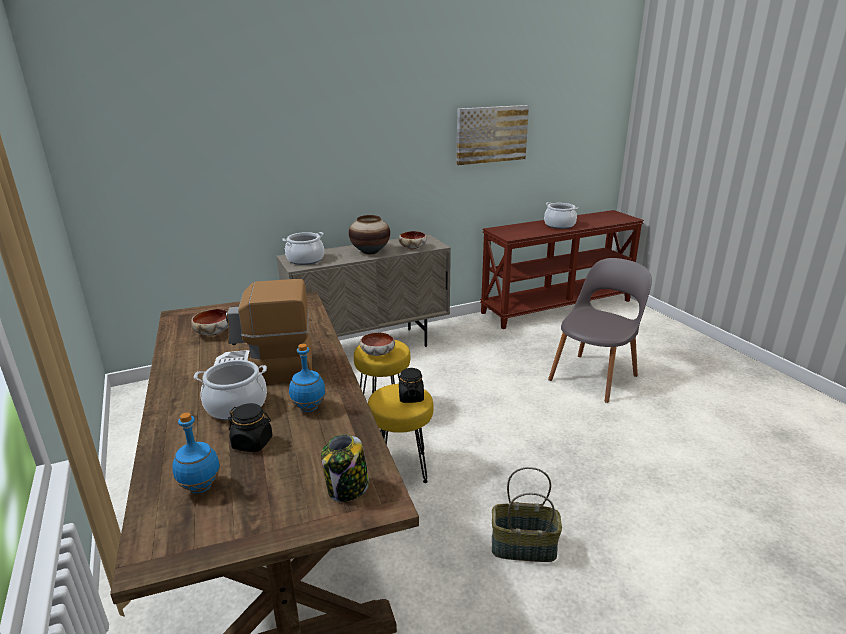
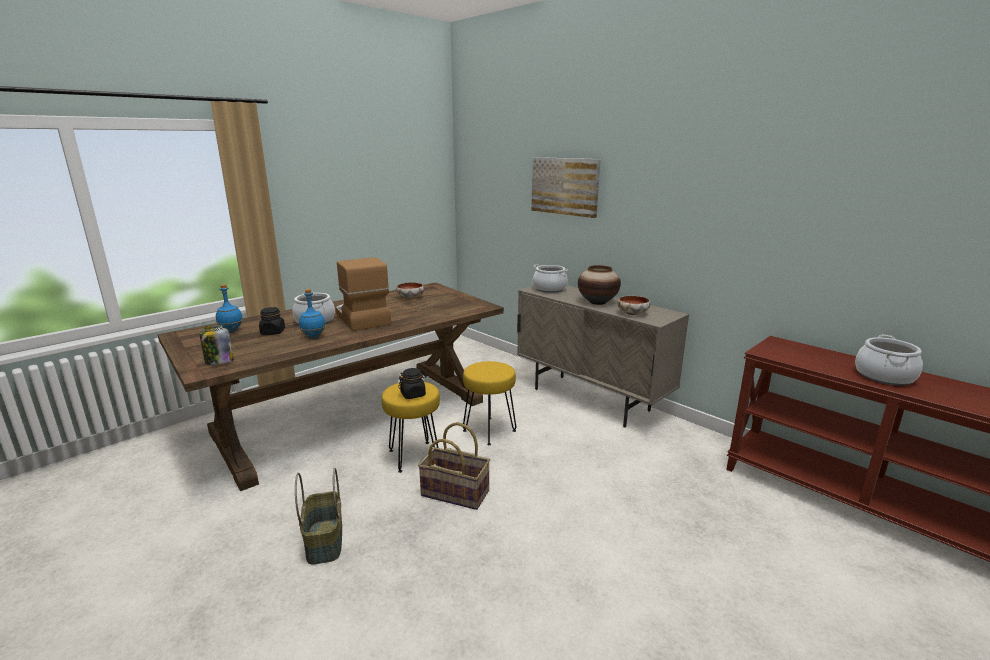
camera: 70 degrees right, 5 degrees down
bowl [360,332,395,356] -> none
picture [456,105,529,165] -> picture moved to [531,157,601,218]
grey chair [548,258,652,403] -> none
none -> basket [418,422,490,510]

